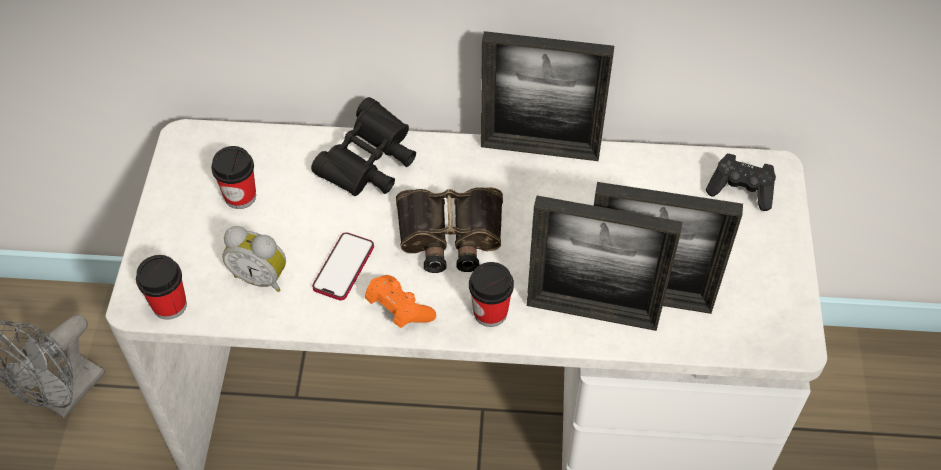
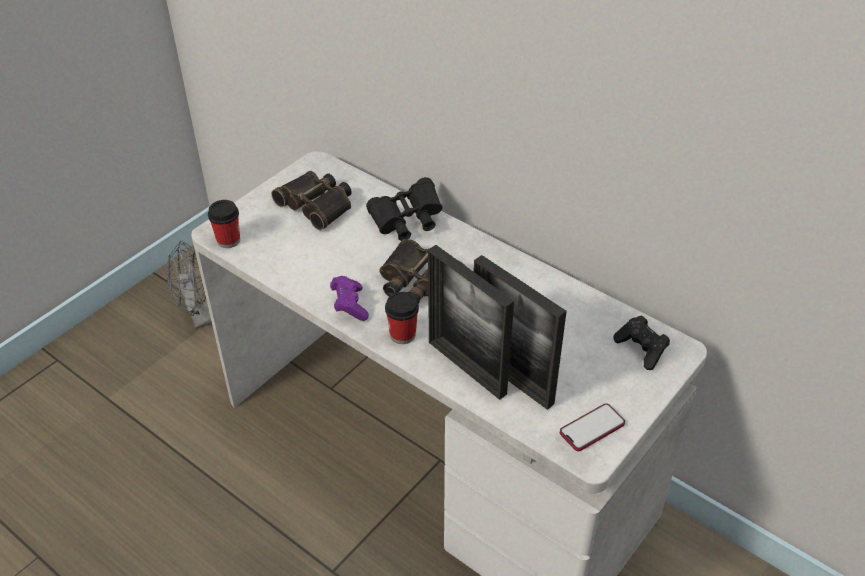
camera: 35 degrees right, 10 degrees down
cup [211,146,256,209] -> binoculars [271,171,352,230]
alarm clock [222,226,286,292] -> none
phone [312,232,374,301] -> phone moved to [560,403,625,451]
orange game controller [365,275,436,328] -> purple game controller [330,276,369,321]
picture frame [481,31,614,161] -> none

